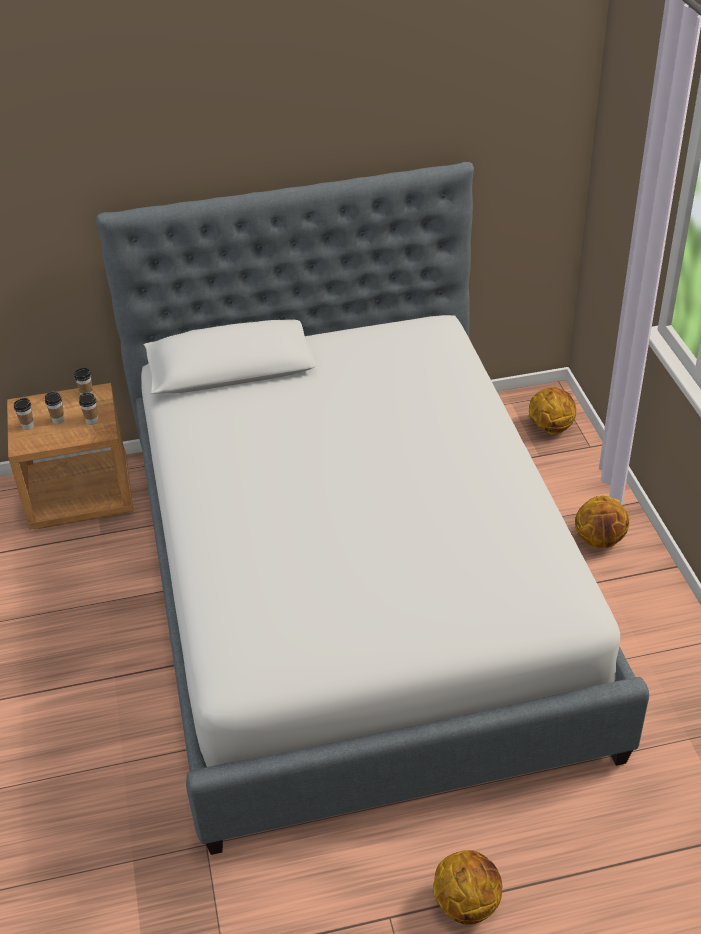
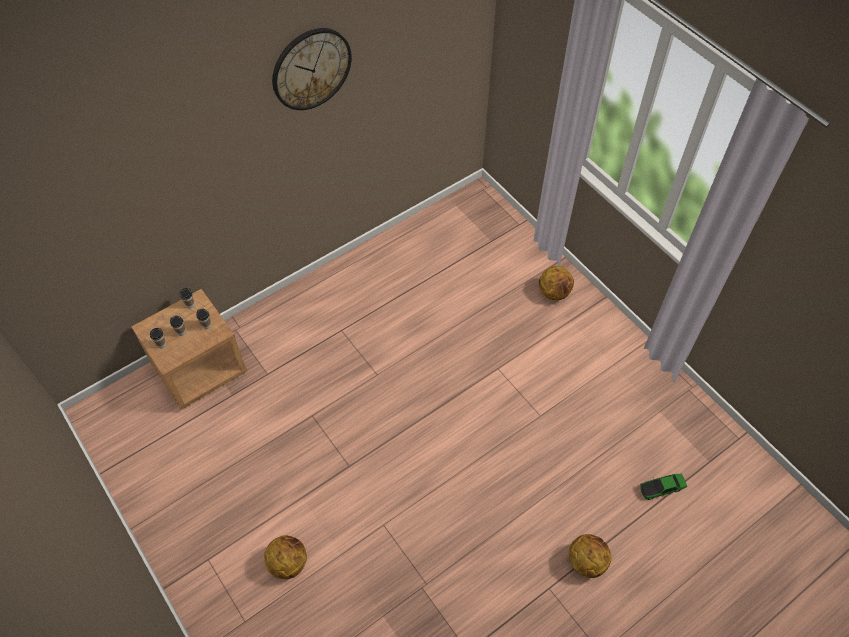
camera: 25 degrees left, 15 degrees up
bed [96,162,649,855] -> none
basketball [529,387,576,435] -> basketball moved to [264,535,307,579]
none -> wall clock [272,28,352,110]
none -> toy car [640,474,687,500]

